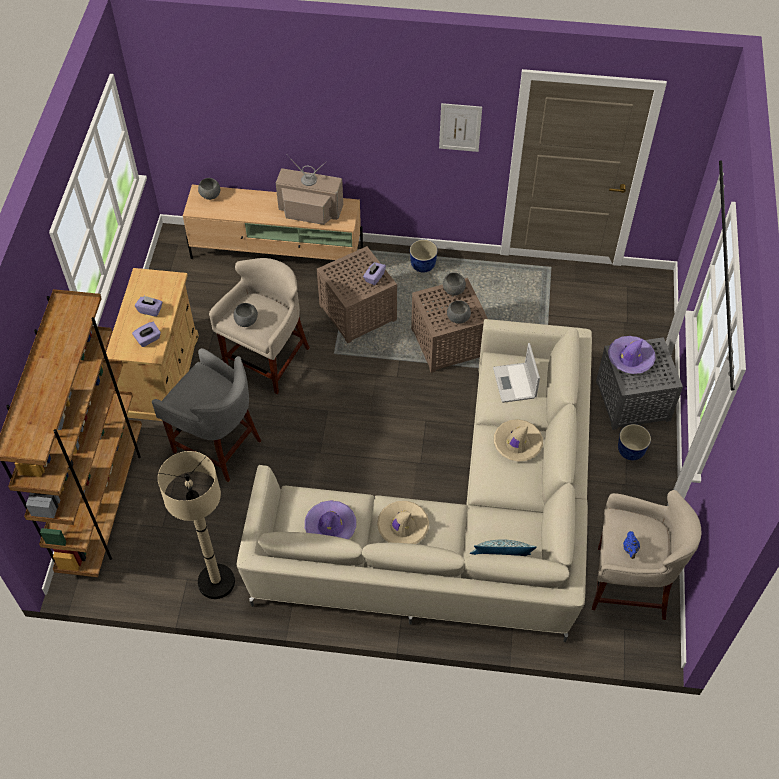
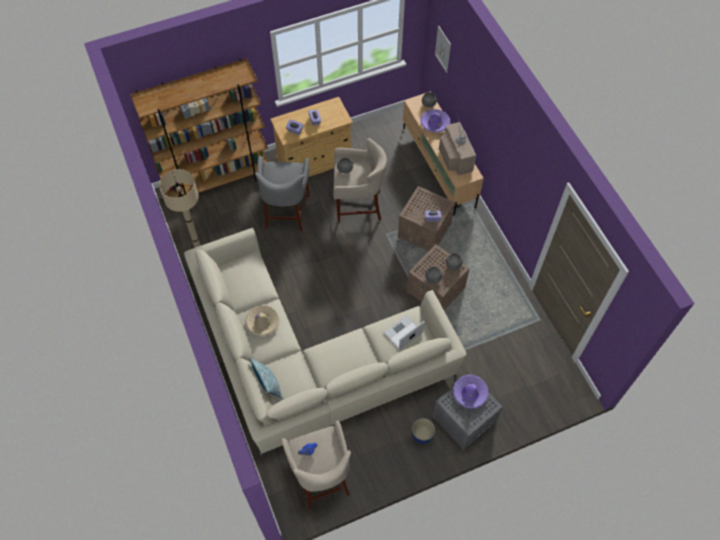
camera: 60 degrees right, 5 degrees up
purple hat [305,500,356,540] -> purple hat moved to [420,109,450,133]
planter [410,240,438,273] -> none
picture [439,103,482,152] -> picture moved to [435,26,451,73]
beige hat [494,419,543,462] -> none

